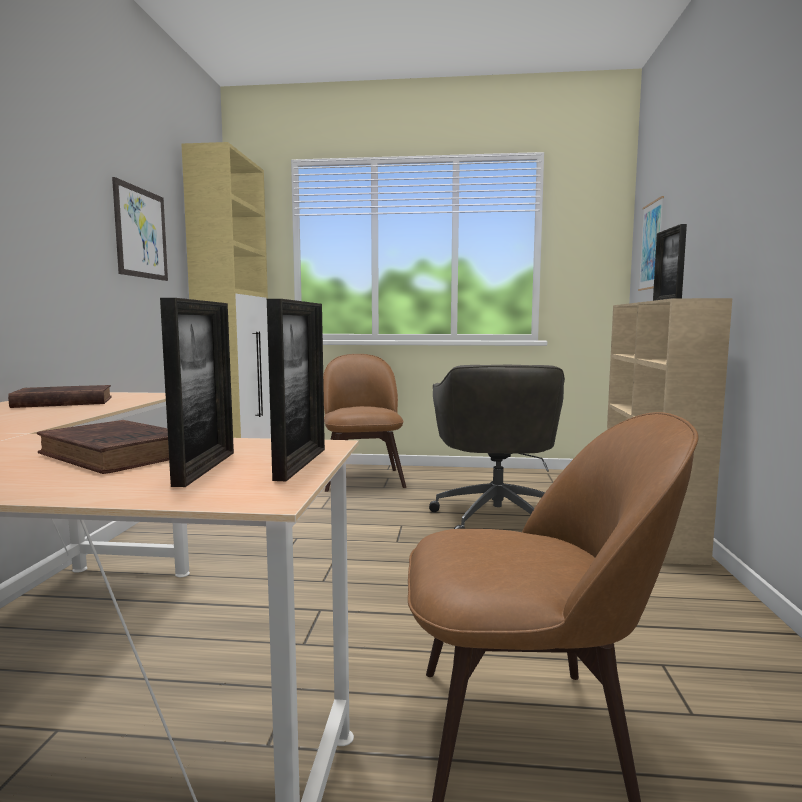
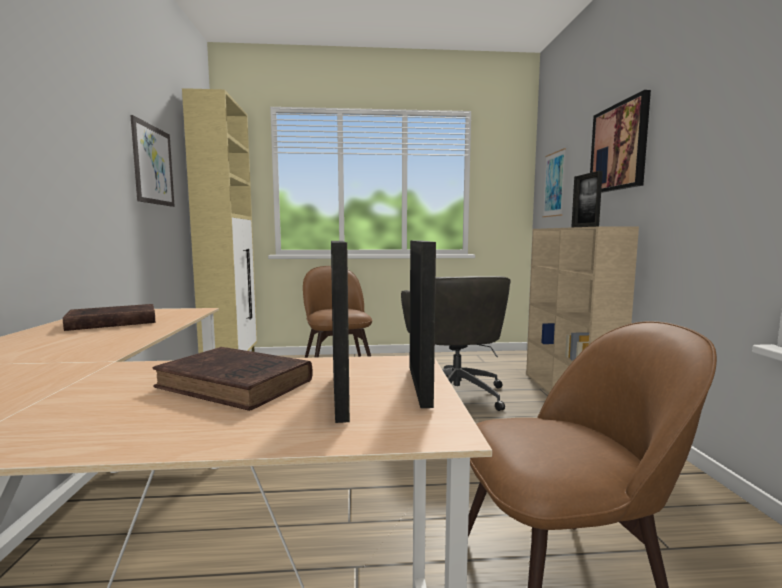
camera: 10 degrees left, 0 degrees up
none -> picture [590,90,651,193]

